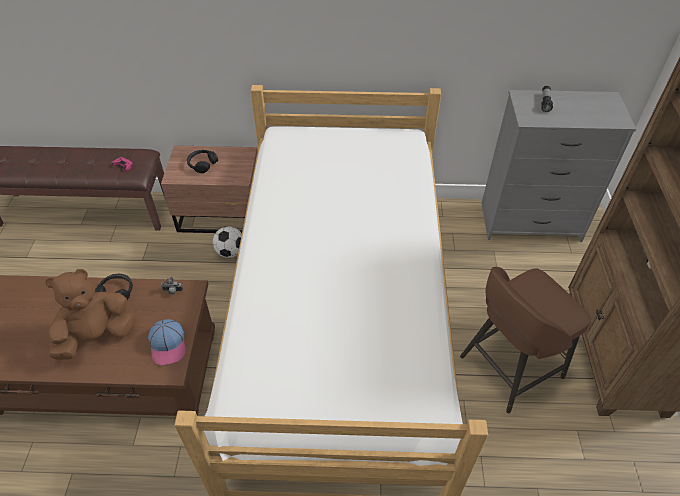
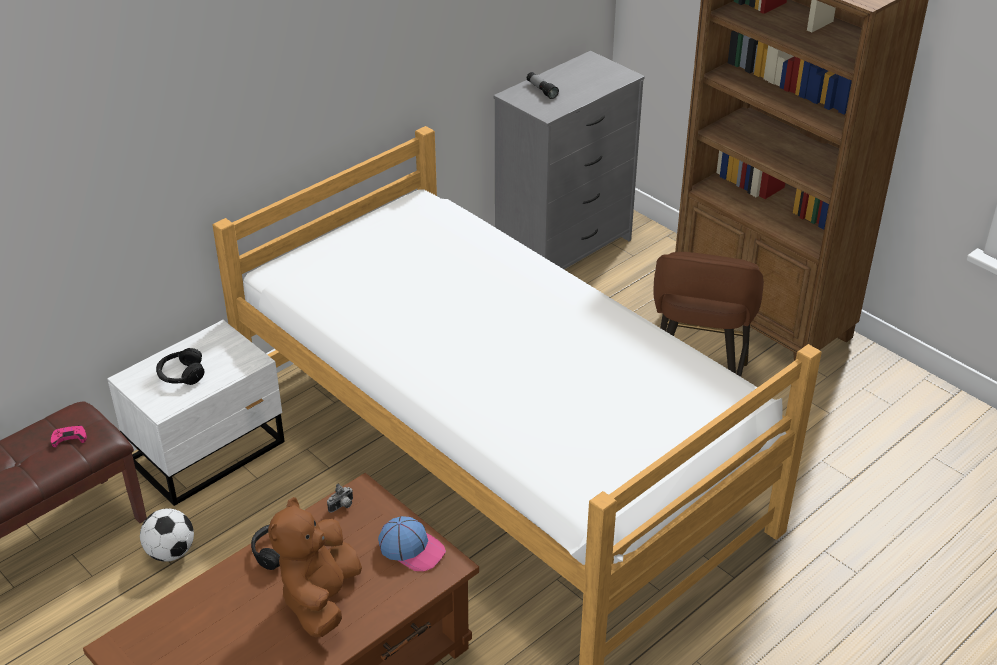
camera: 45 degrees left, 10 degrees down
brown nightstand [161,145,258,233] -> white nightstand [107,320,285,506]
football [213,226,242,258] -> football moved to [140,508,194,562]

